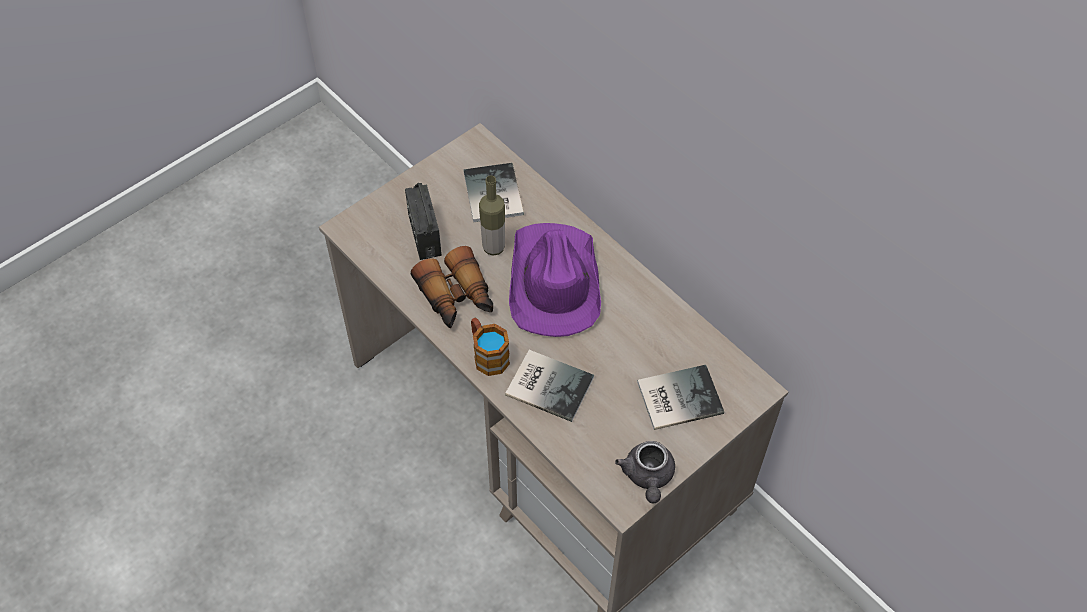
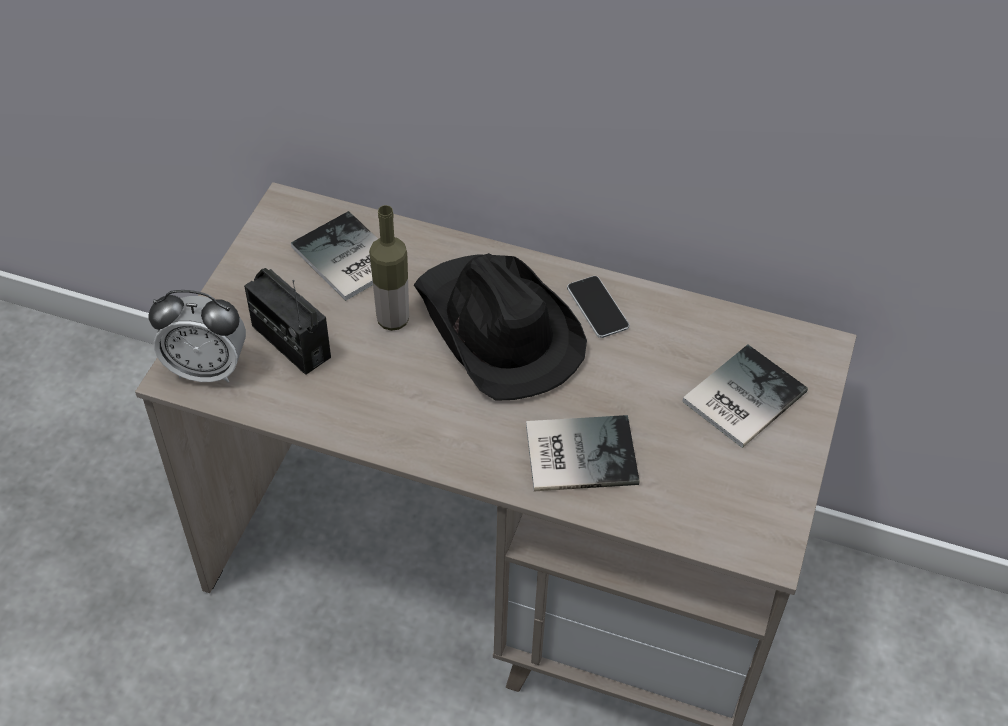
camera: 30 degrees left, 5 degrees down
binoculars [411,246,493,328] -> none
mug [471,318,510,376] -> none
purple hat [509,223,601,337] -> black hat [414,253,587,401]
grey teapot [615,441,675,504] -> none
none -> alarm clock [148,290,246,383]
none -> phone [567,276,630,338]

